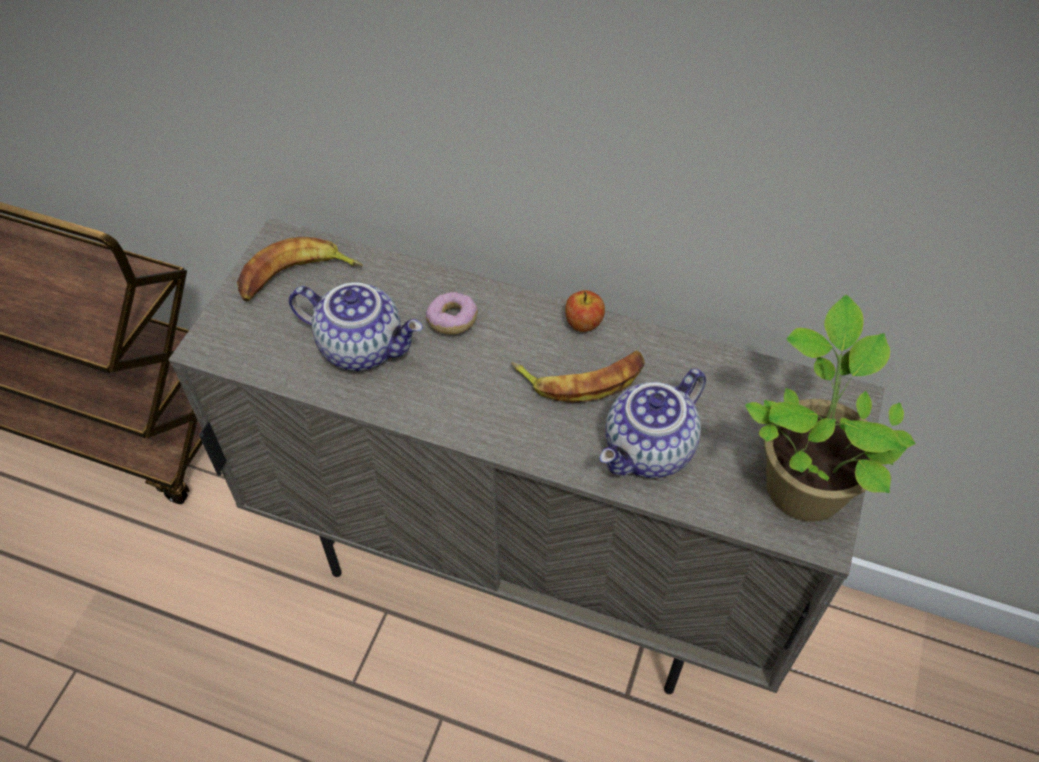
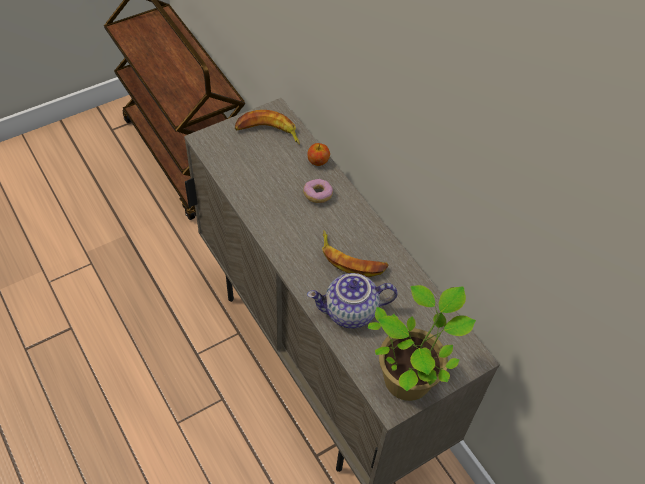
camera: 35 degrees right, 0 degrees up
teapot [289,282,423,371] -> none
apple [565,290,605,332] -> apple moved to [307,143,330,166]

